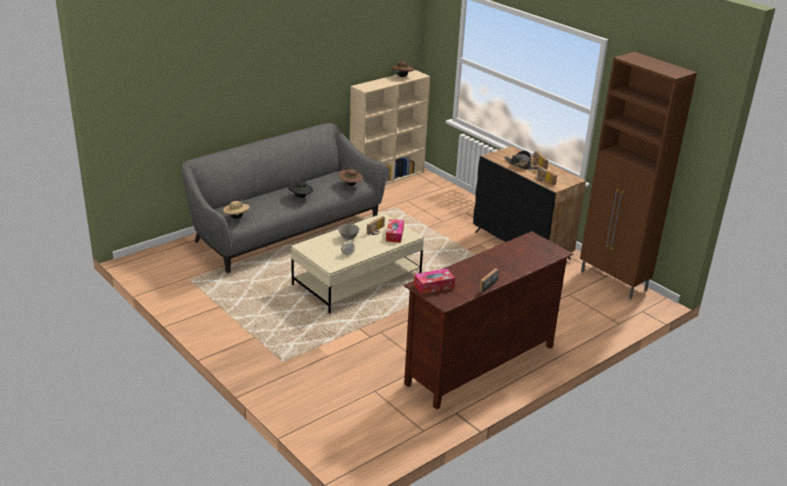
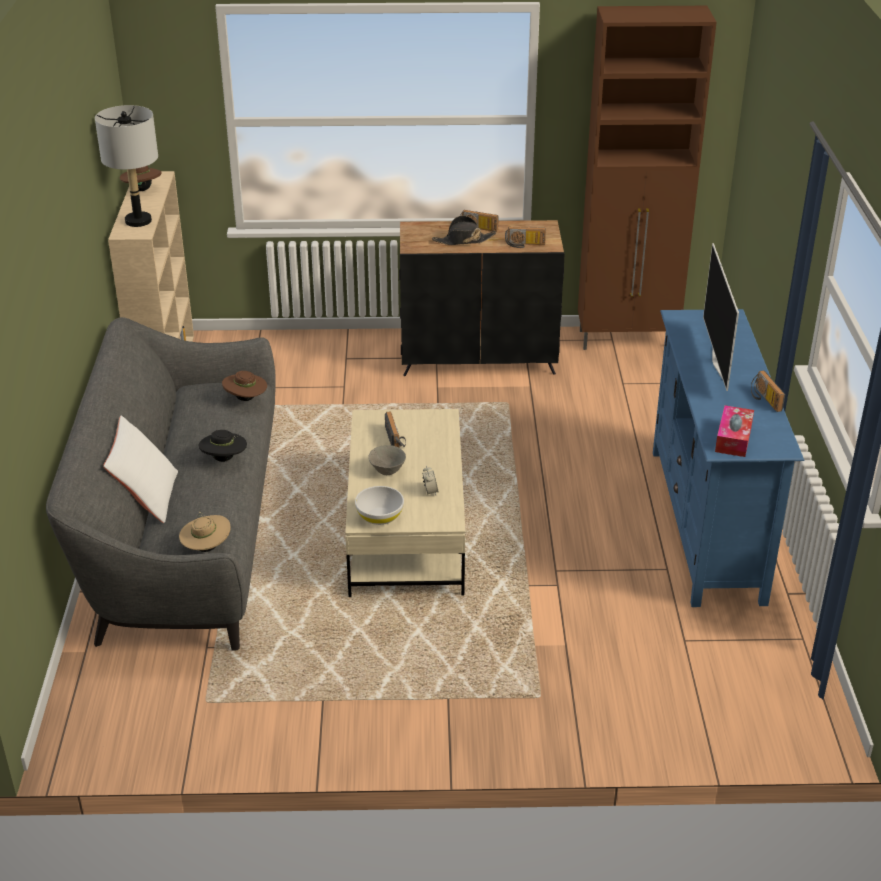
camera: 50 degrees left, 5 degrees up
tissue box [386,219,404,243] -> none
brown tv stand [403,231,573,410] -> blue tv stand [653,309,804,607]
none -> grey table lamp [95,105,158,227]
none -> white pillow [103,416,178,523]
none -> white bowl [355,486,404,525]
none -> television [703,243,739,391]

